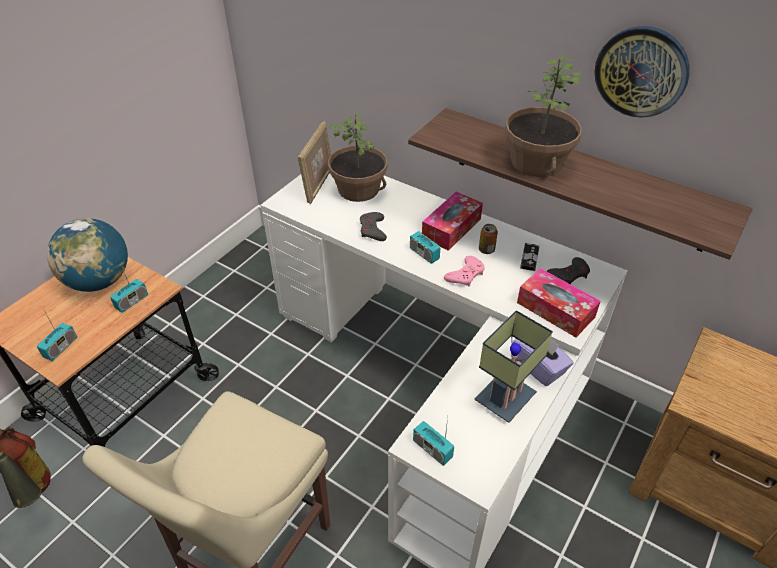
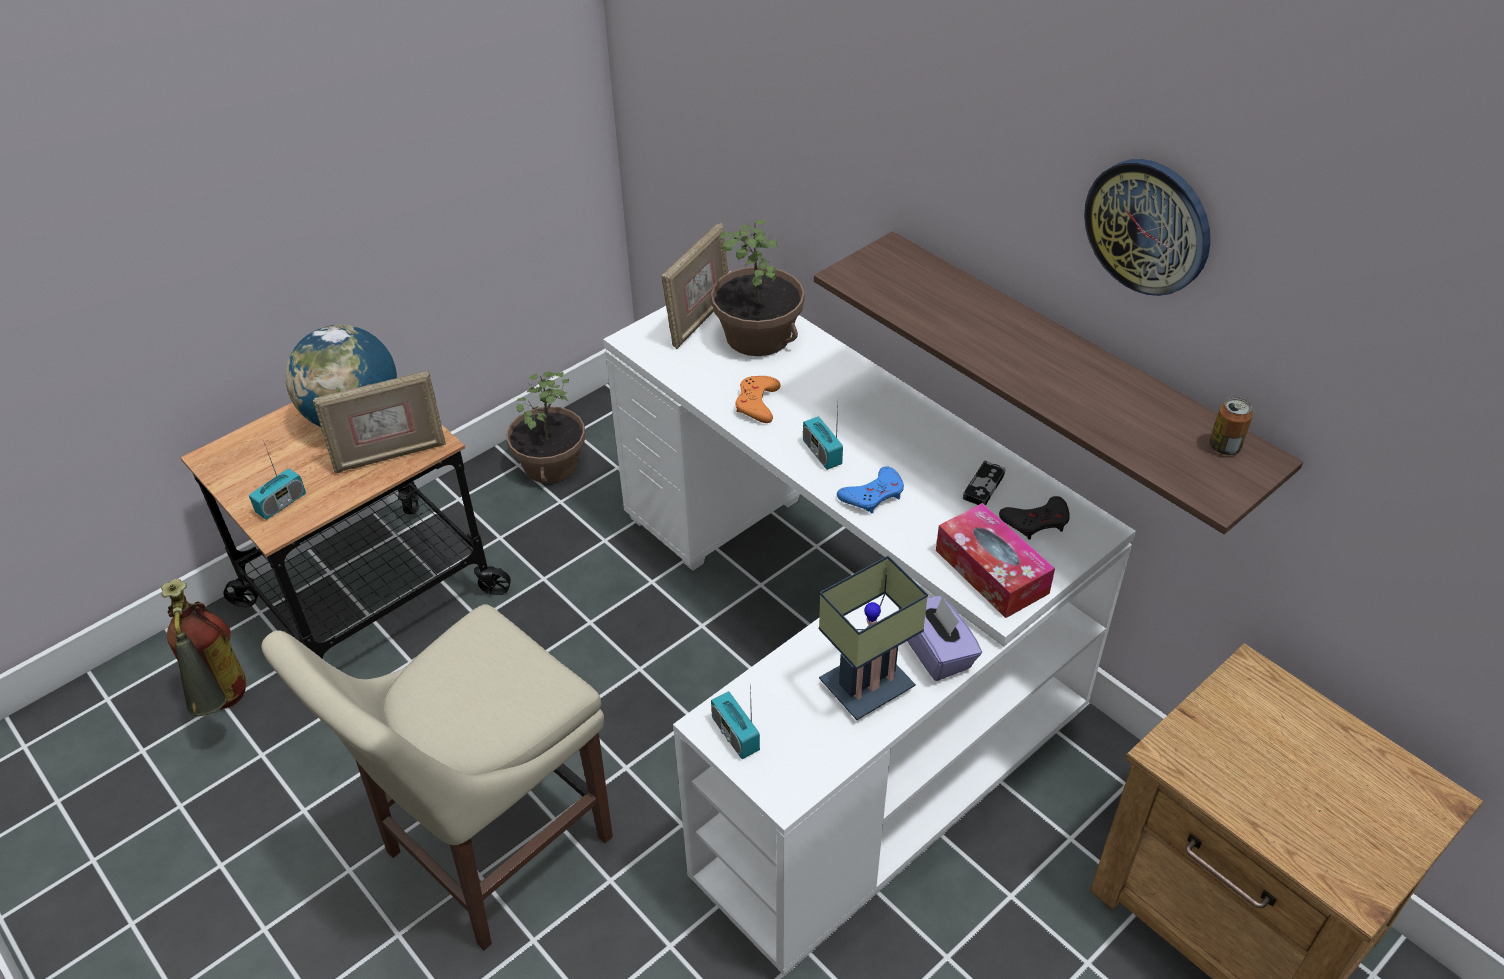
camera: 15 degrees right, 0 degrees up
radio [110,262,148,313] -> picture frame [313,371,446,473]
grey game controller [360,212,387,241] -> orange game controller [735,376,781,423]
tissue box [422,192,483,251] -> none
pink game controller [444,256,485,287] -> blue game controller [837,466,904,514]
can [479,224,498,254] -> can moved to [1209,397,1253,455]
potted plant [505,57,582,177] -> potted plant moved to [507,371,585,483]

